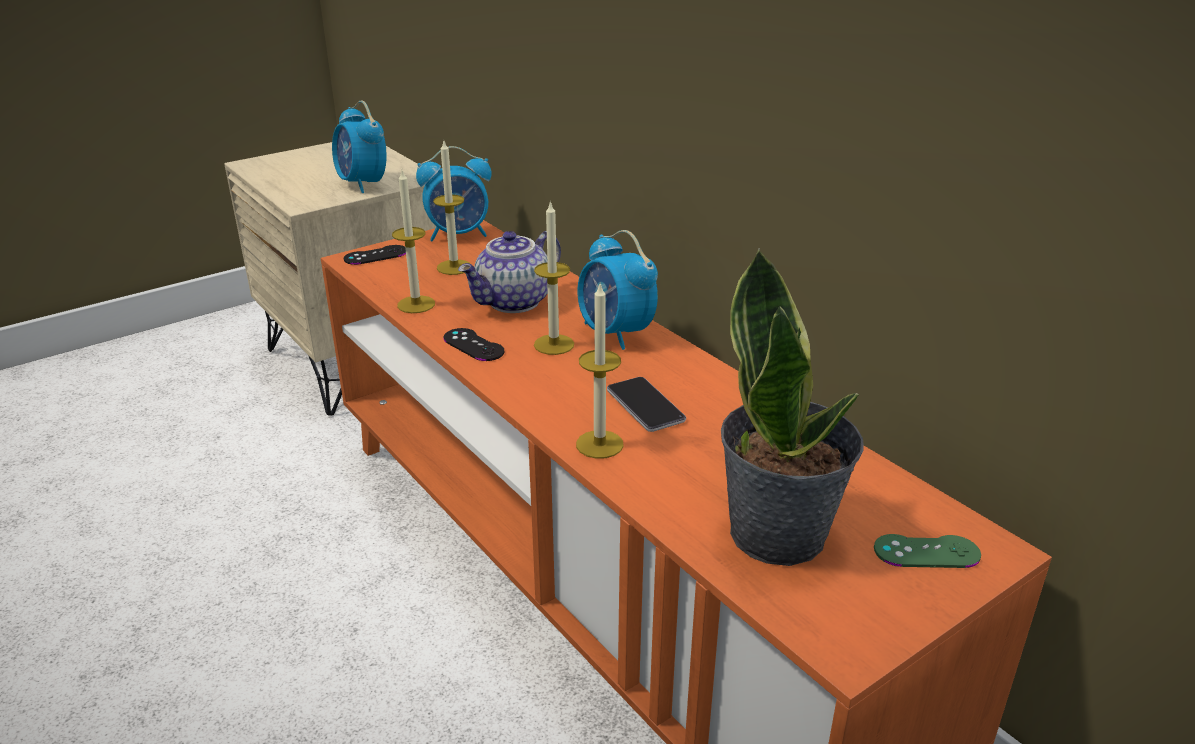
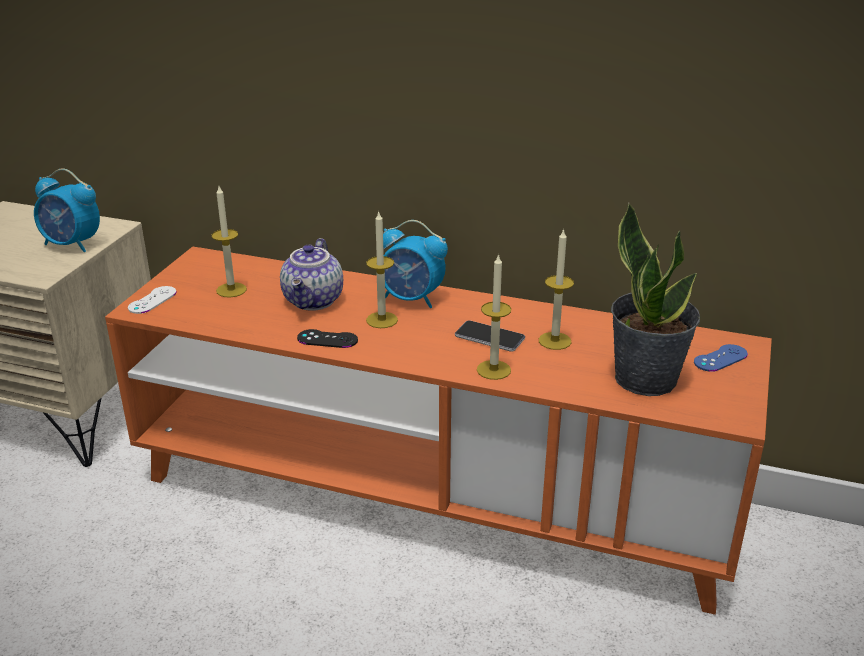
camera: 35 degrees left, 0 degrees up
black game controller [344,245,406,265] -> white game controller [128,286,177,314]
candle [392,170,435,313] -> candle moved to [539,228,574,350]
alarm clock [416,146,492,241] -> none
green game controller [874,534,981,568] -> blue game controller [694,344,748,372]

